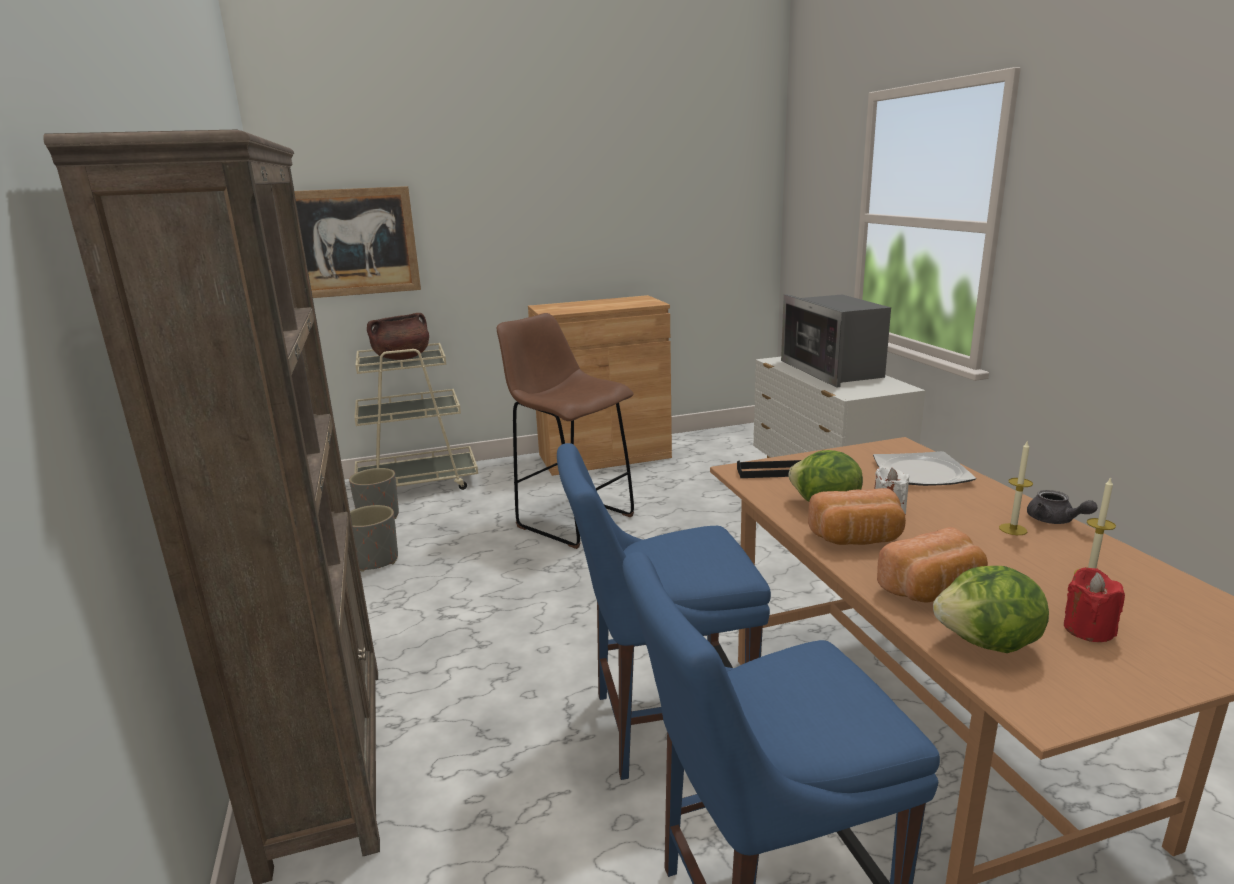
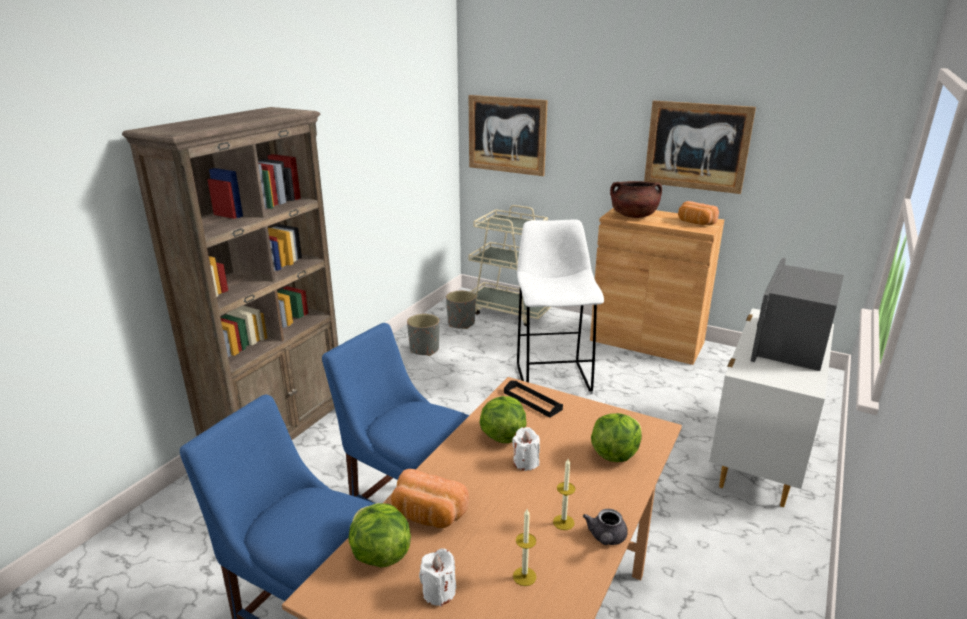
camera: 45 degrees right, 5 degrees up
brown cooking pot [367,313,429,360] -> brown cooking pot moved to [610,181,662,218]
brown stool [497,313,634,549] -> white stool [517,219,604,394]
bread [808,488,906,545] -> bread moved to [678,201,719,225]
plate [873,451,976,486] -> lettuce [591,413,642,462]
red candle [1064,567,1125,642] -> white candle [419,548,456,607]
none -> picture [644,100,756,194]

